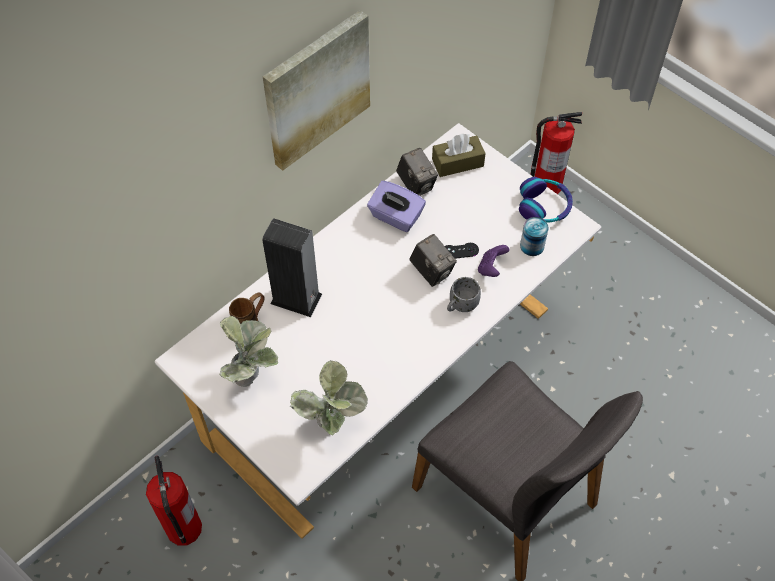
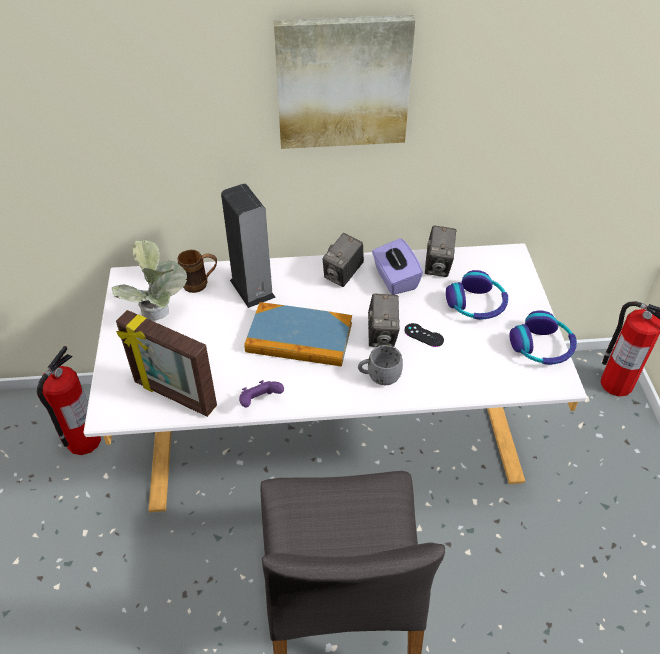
camera: 40 degrees right, 10 degrees down
potted plant [290,360,368,435] -> picture frame [116,310,217,417]
brown tissue box [432,134,486,177] -> none
purple game controller [478,245,509,277] -> purple game controller moved to [239,380,284,408]
can [520,217,549,256] -> none
none -> book [244,302,352,367]
none -> camera [323,233,364,287]
none -> headphones [446,270,508,320]

